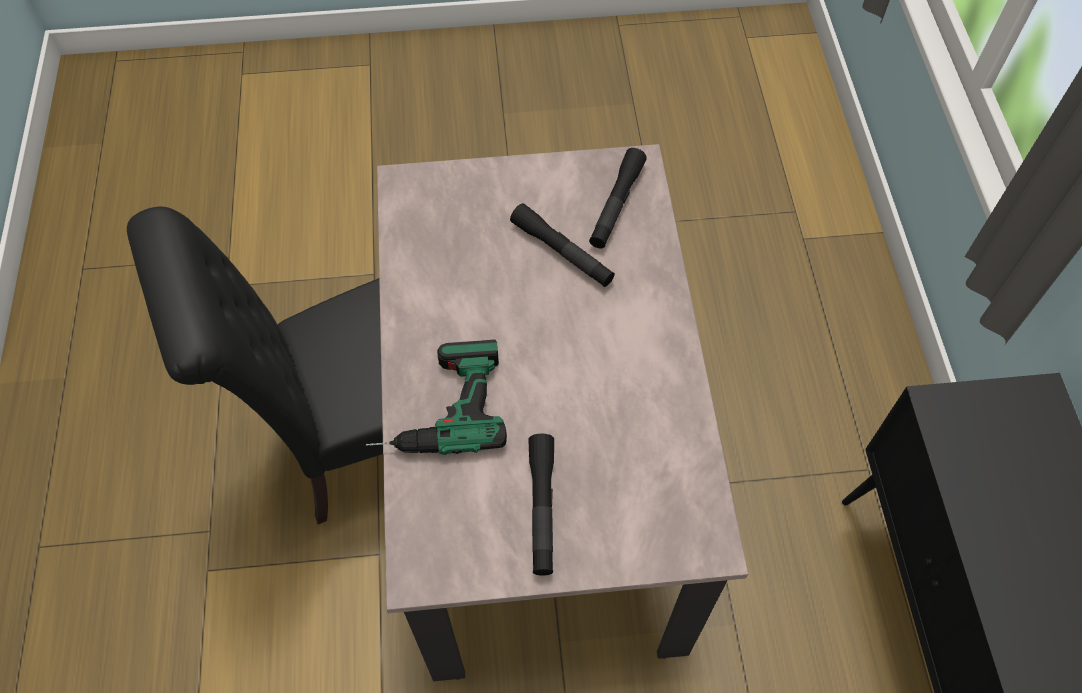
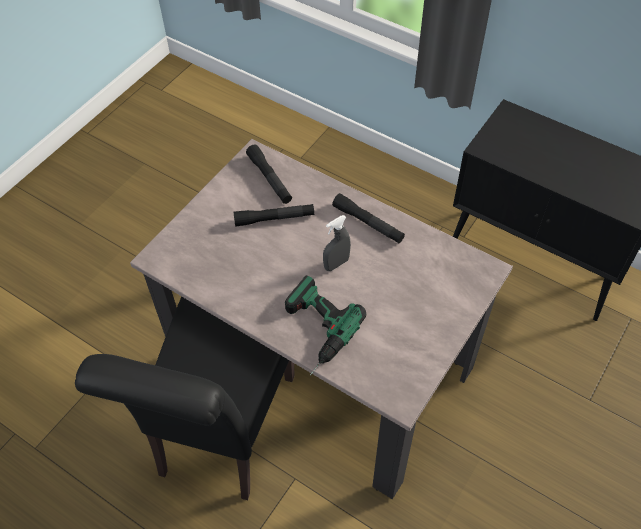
camera: 50 degrees left, 5 degrees down
black flashlight [528,433,554,576] -> black flashlight moved to [332,193,405,243]
none -> grey spray bottle [323,215,351,271]

